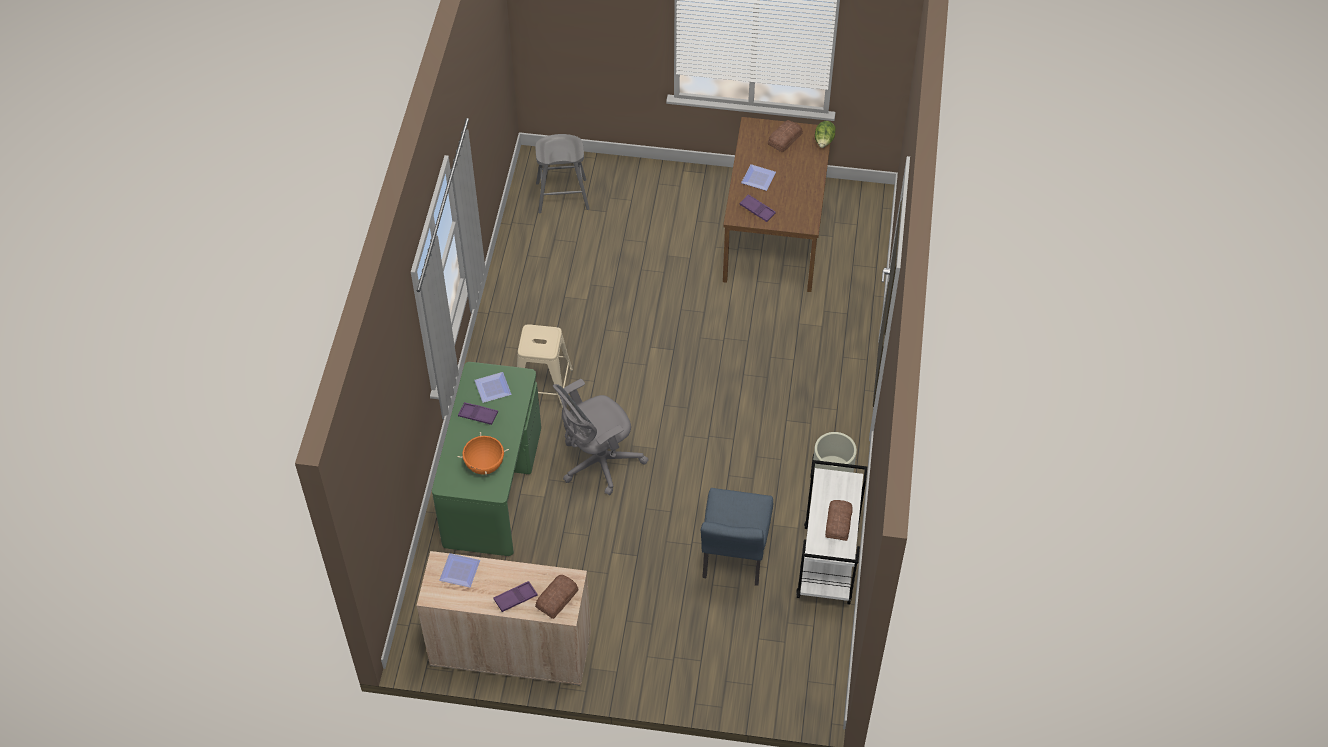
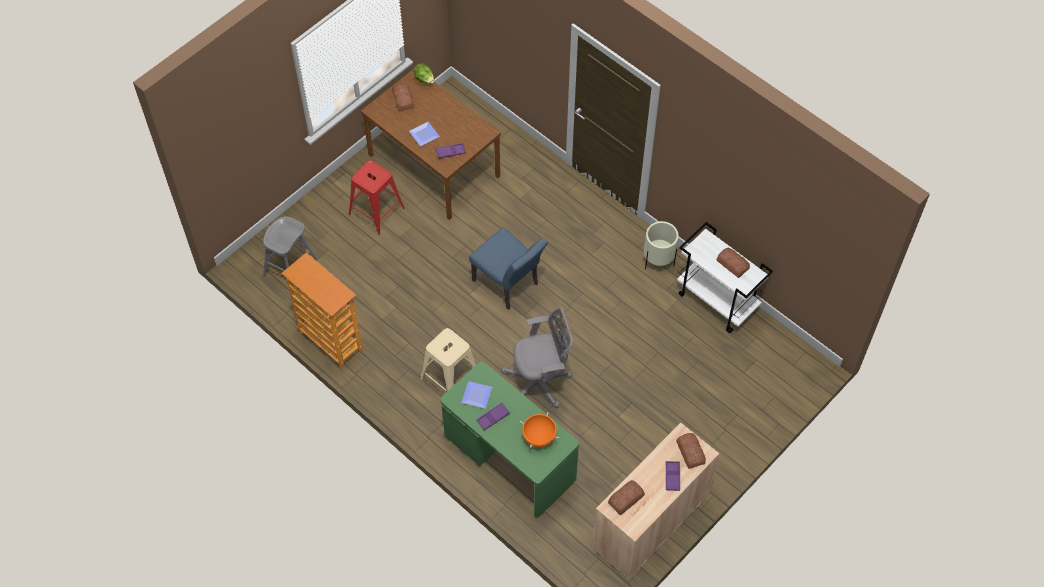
camera: 55 degrees left, 5 degrees up
plate [439,553,480,587] -> bread [608,480,645,515]
grey office chair [553,379,649,495] -> grey office chair turned 105 degrees counterclockwise [501,307,573,408]
blue chair [701,488,773,586] -> blue chair moved to [469,227,548,310]
none -> bookcase [282,253,363,370]
none -> red stool [349,160,405,234]

